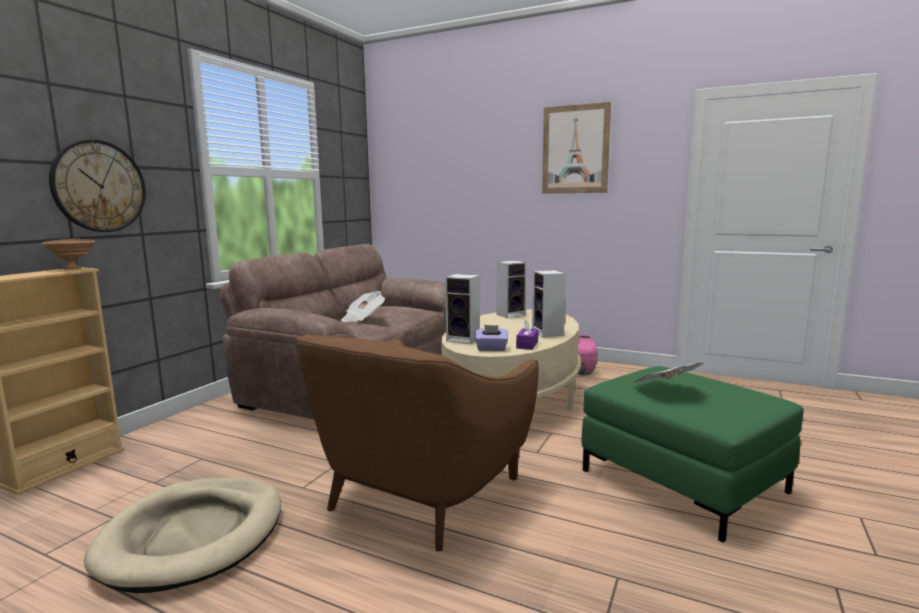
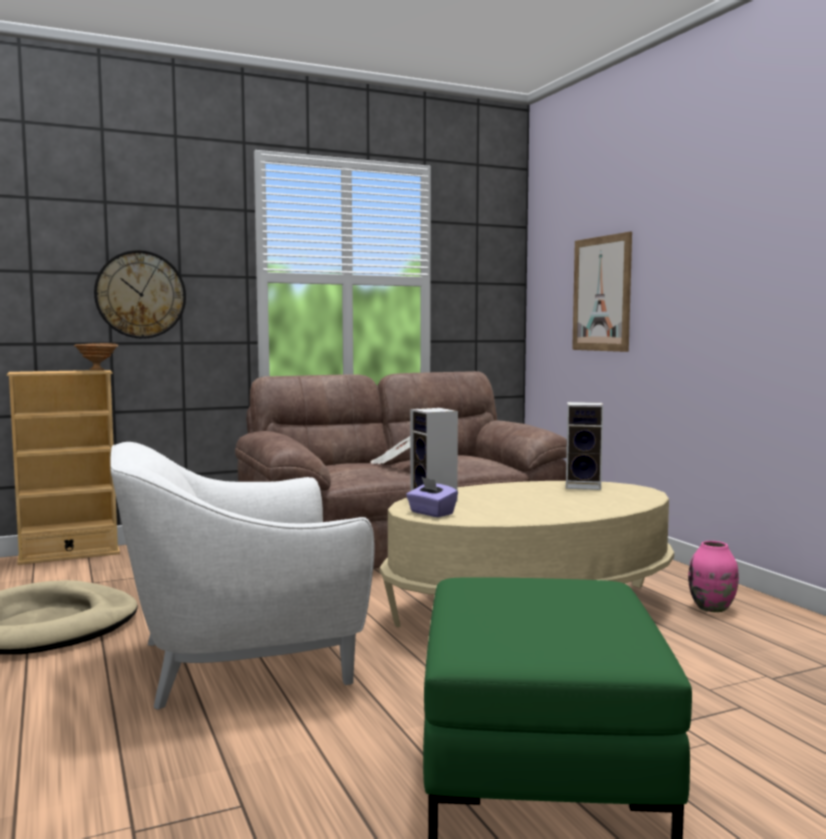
camera: 40 degrees right, 5 degrees down
brown armchair [296,335,539,551] -> white armchair [110,442,375,709]
purple tissue box [516,319,538,350] -> none
speaker [532,270,566,337] -> none
picture [542,102,611,194] -> picture moved to [572,232,632,352]
newspaper [632,362,704,383] -> none

